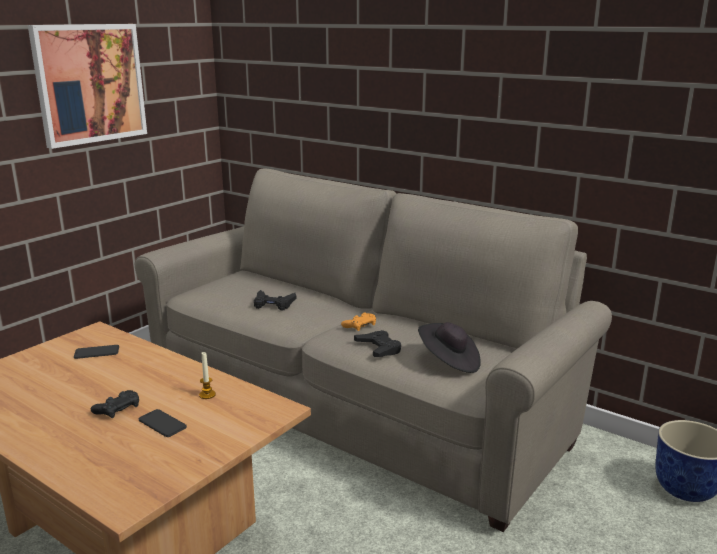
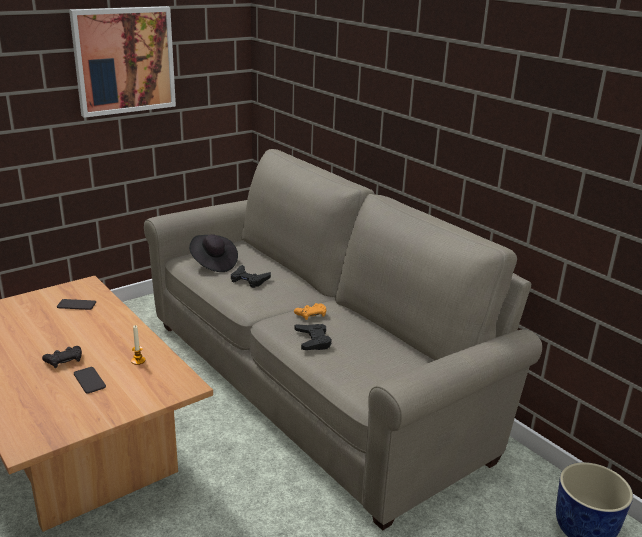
camera: 15 degrees right, 5 degrees up
black hat [418,322,481,373] -> black hat moved to [189,234,238,272]

